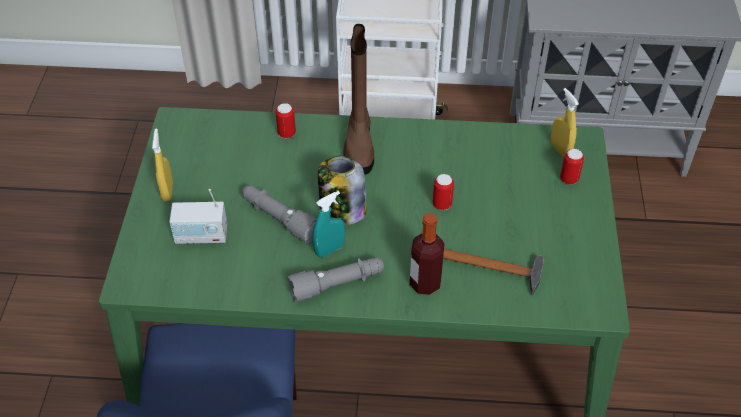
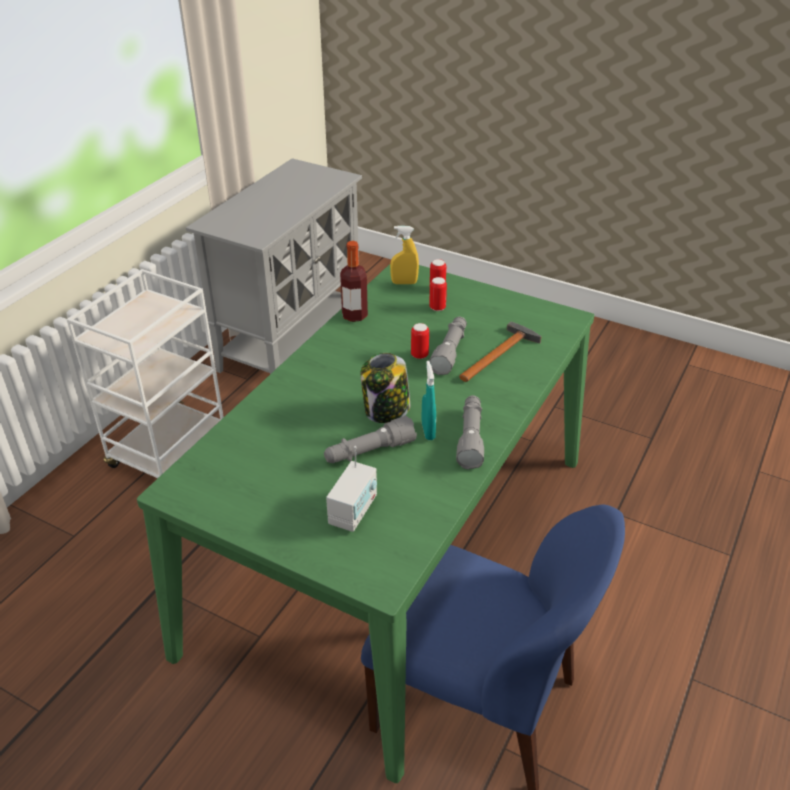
camera: 65 degrees left, 10 degrees down
yellow spray bottle [152,129,173,202] -> none
can [276,103,296,138] -> can moved to [429,277,447,311]
brown boot [344,24,374,175] -> none
bottle [410,213,444,295] -> bottle moved to [340,241,368,322]
none -> grey flashlight [429,317,467,375]

